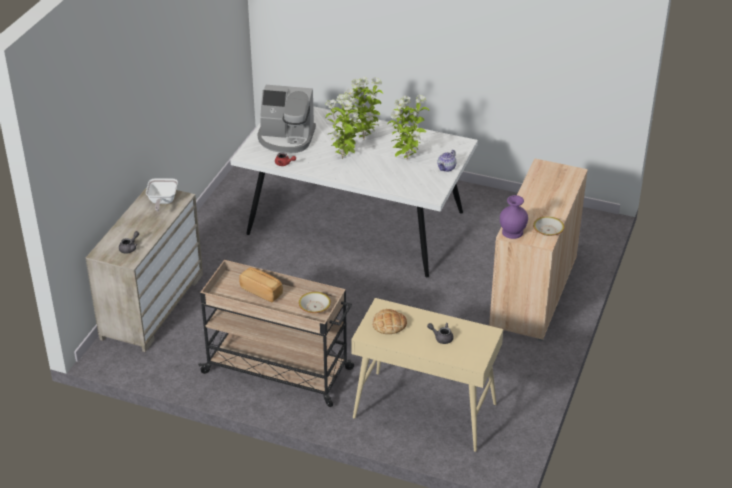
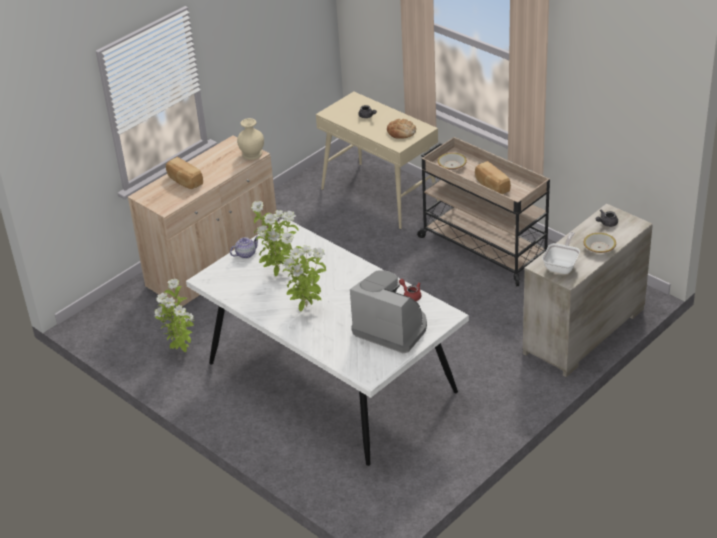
camera: 155 degrees left, 0 degrees up
potted plant [326,94,360,159] -> potted plant moved to [154,279,194,352]
purple vase [500,195,528,239] -> beige vase [237,118,264,160]
bowl [533,216,565,236] -> bowl moved to [584,233,616,253]
none -> bread [166,157,203,189]

